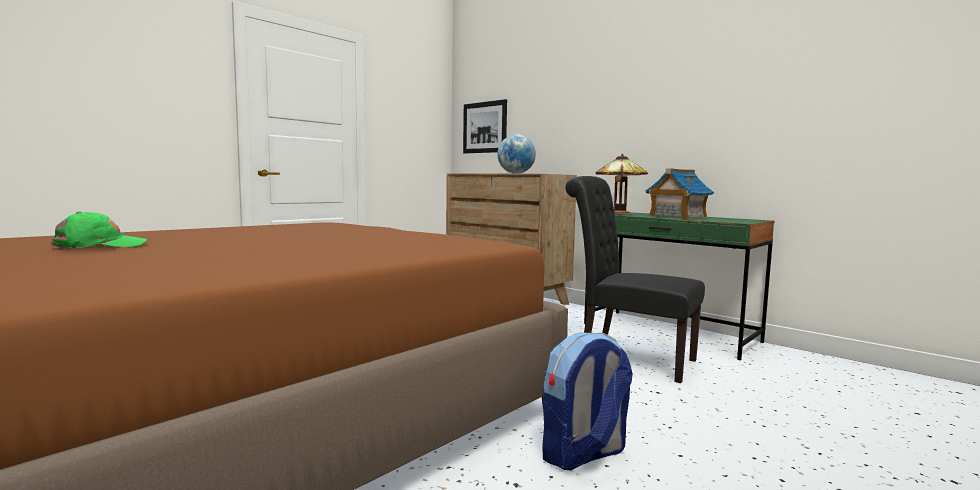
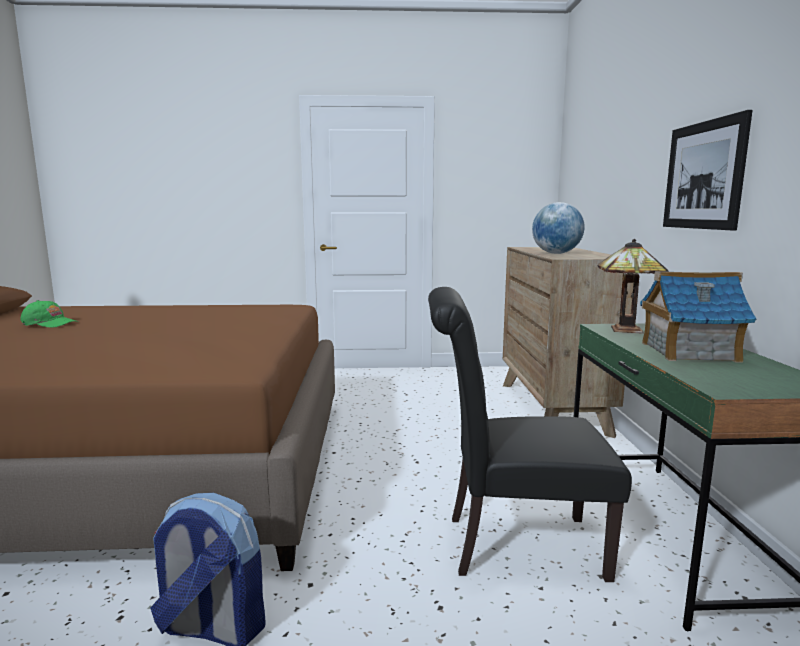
camera: 45 degrees right, 5 degrees up
picture [463,99,507,153] -> picture moved to [663,110,753,230]
black chair [565,176,705,383] -> black chair turned 75 degrees counterclockwise [428,287,632,582]

